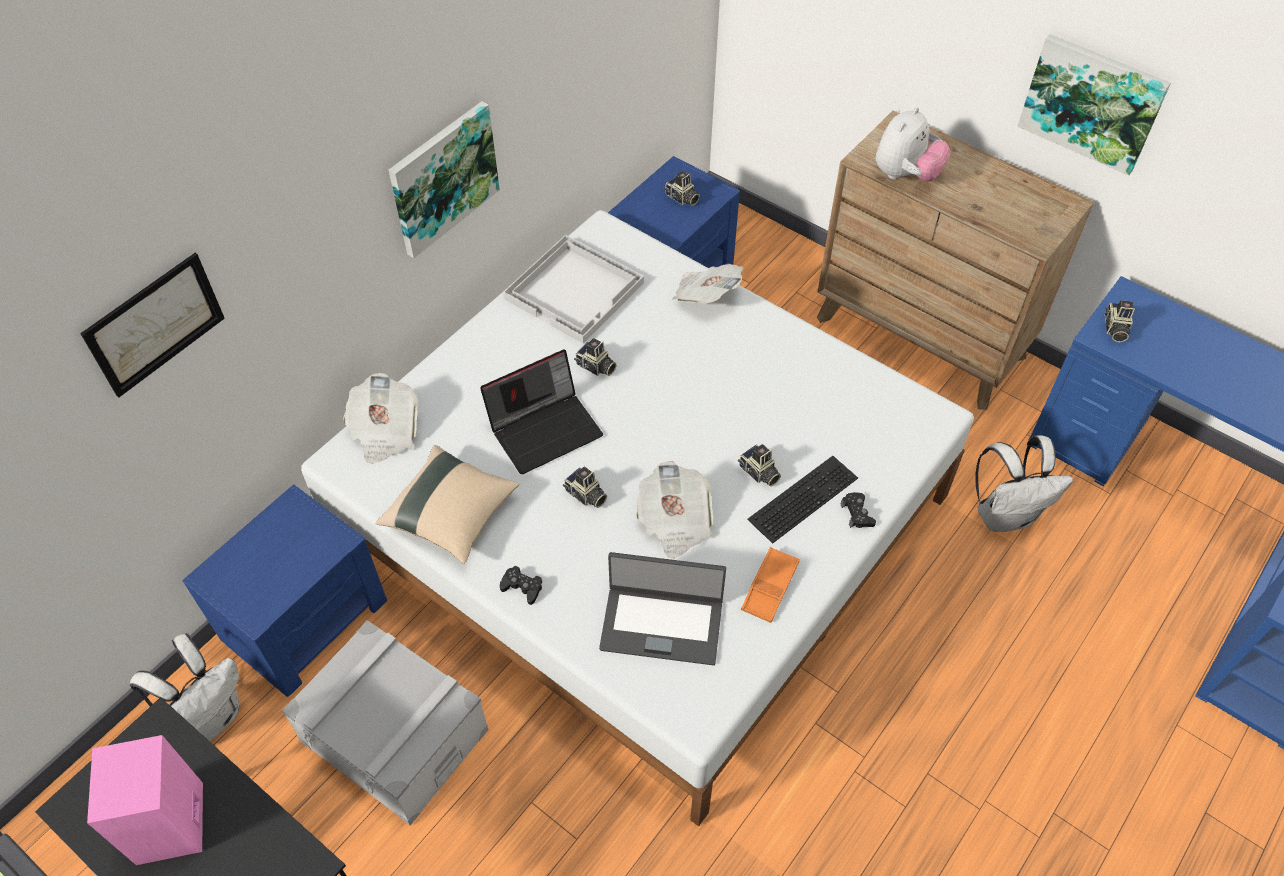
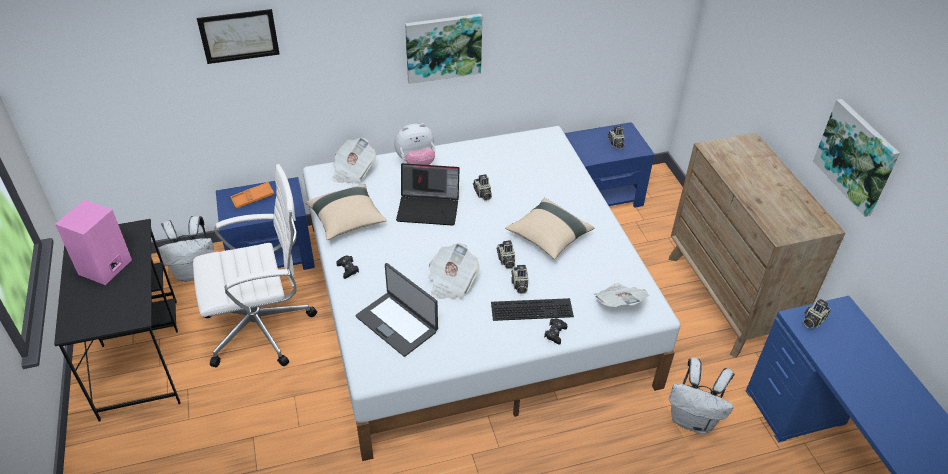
camera: 35 degrees right, 10 degrees down
grey storage box [282,620,488,825] -> white office chair [193,164,317,367]
white tray [503,235,644,344] -> none
camera [563,467,607,508] -> camera moved to [496,240,515,269]
newspaper [673,264,744,304] -> newspaper moved to [594,283,650,307]
orange tray [741,547,800,623] -> orange tray moved to [230,182,274,209]
plush toy [876,107,950,182] -> plush toy moved to [394,123,435,165]
none -> beige pillow [505,198,595,259]

